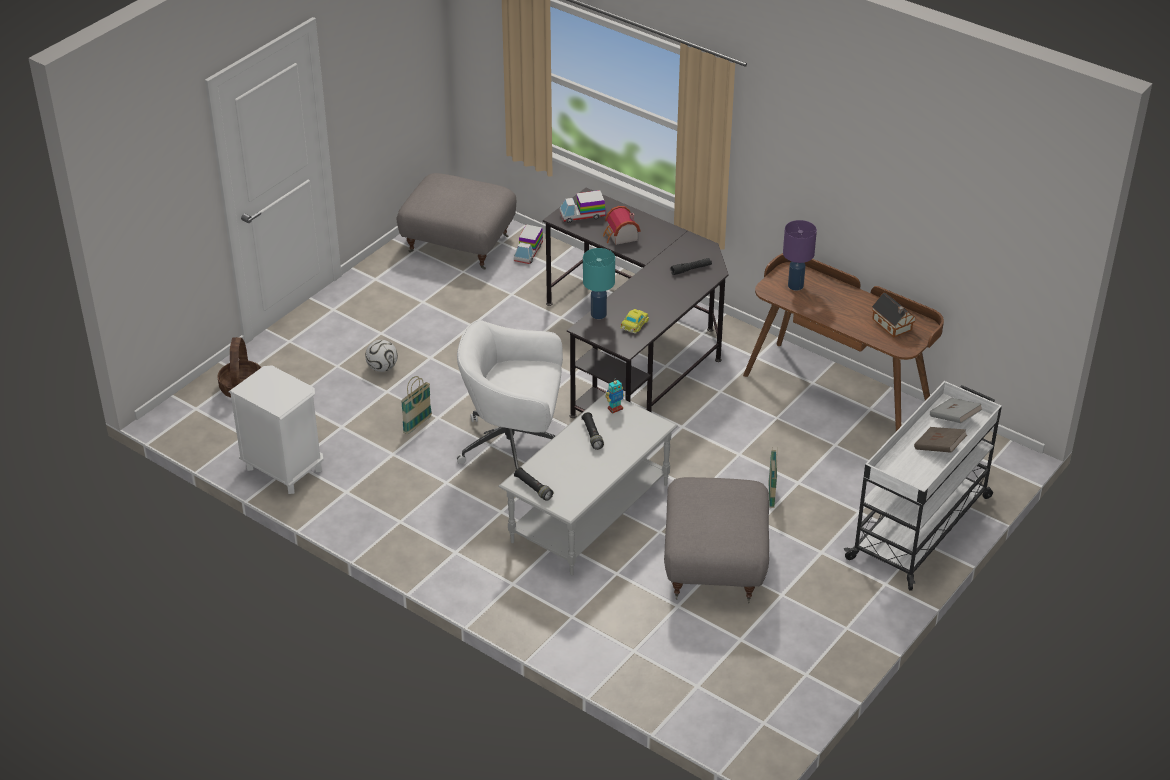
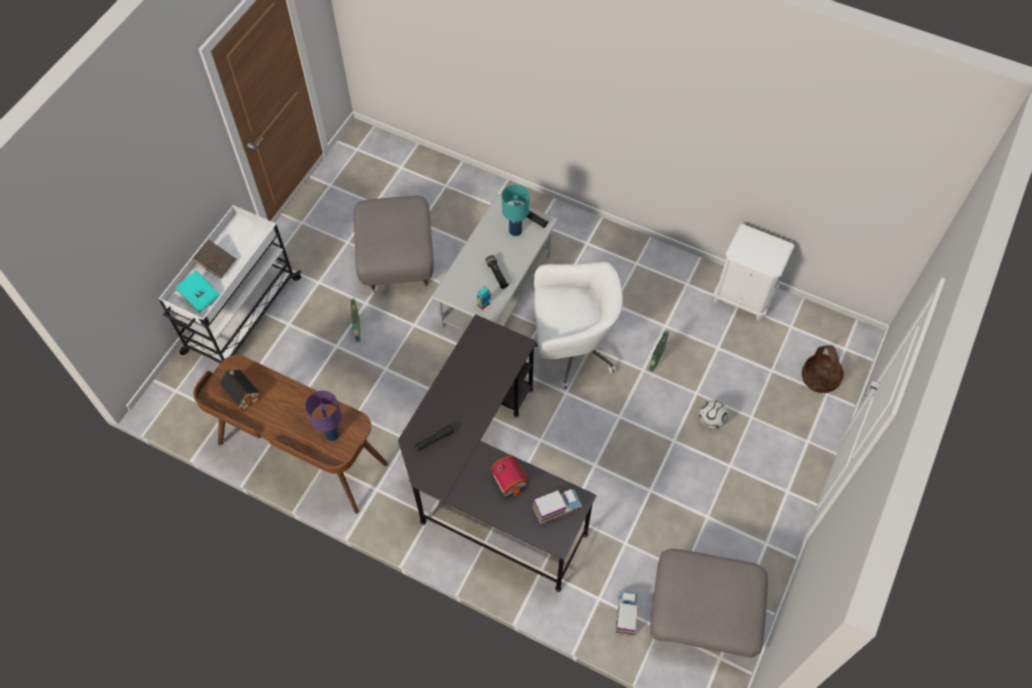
camera: 170 degrees right, 20 degrees up
turquoise table lamp [583,248,615,319] -> turquoise table lamp moved to [502,184,529,236]
toy car [620,309,649,334] -> none
grey book [930,398,983,423] -> turquoise book [175,271,220,313]

